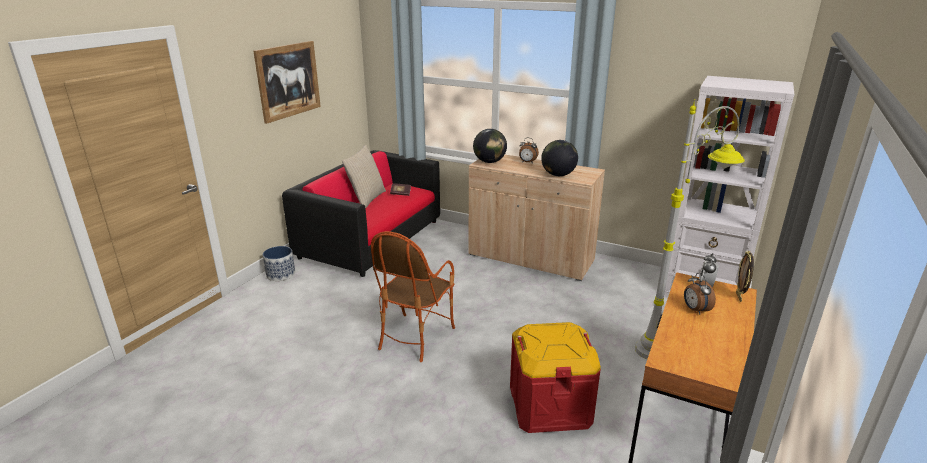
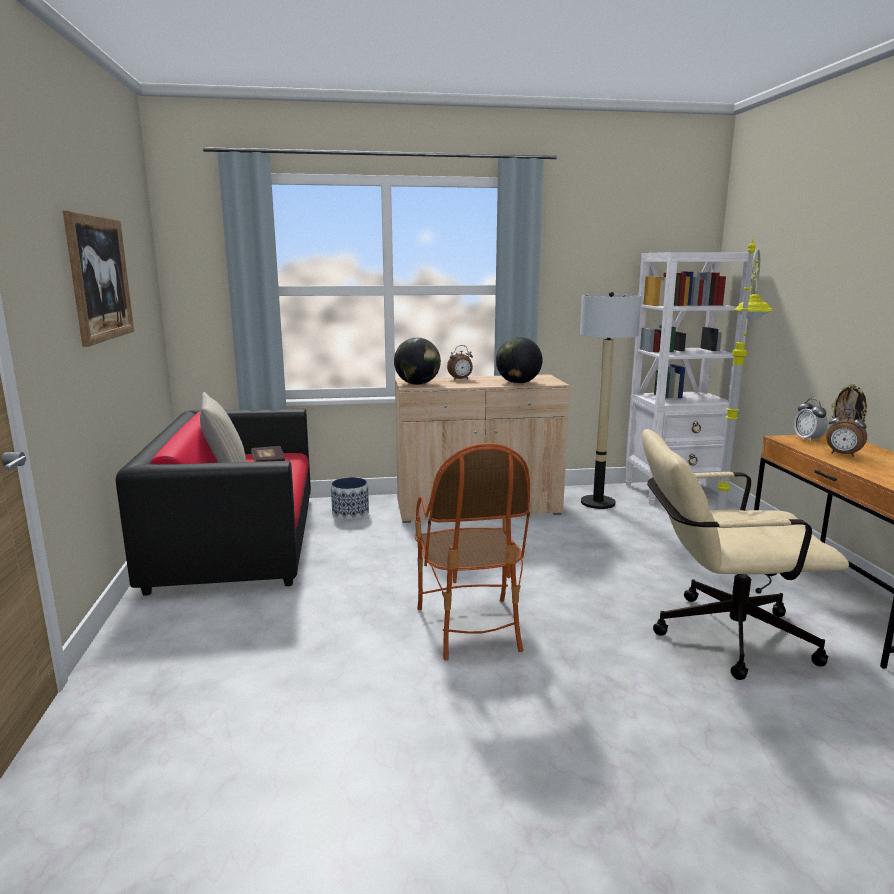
camera: 35 degrees left, 10 degrees down
planter [263,246,295,281] -> planter moved to [331,477,369,520]
red storage box [510,322,601,433] -> beige office chair [642,429,849,680]
none -> floor lamp [580,292,641,509]

